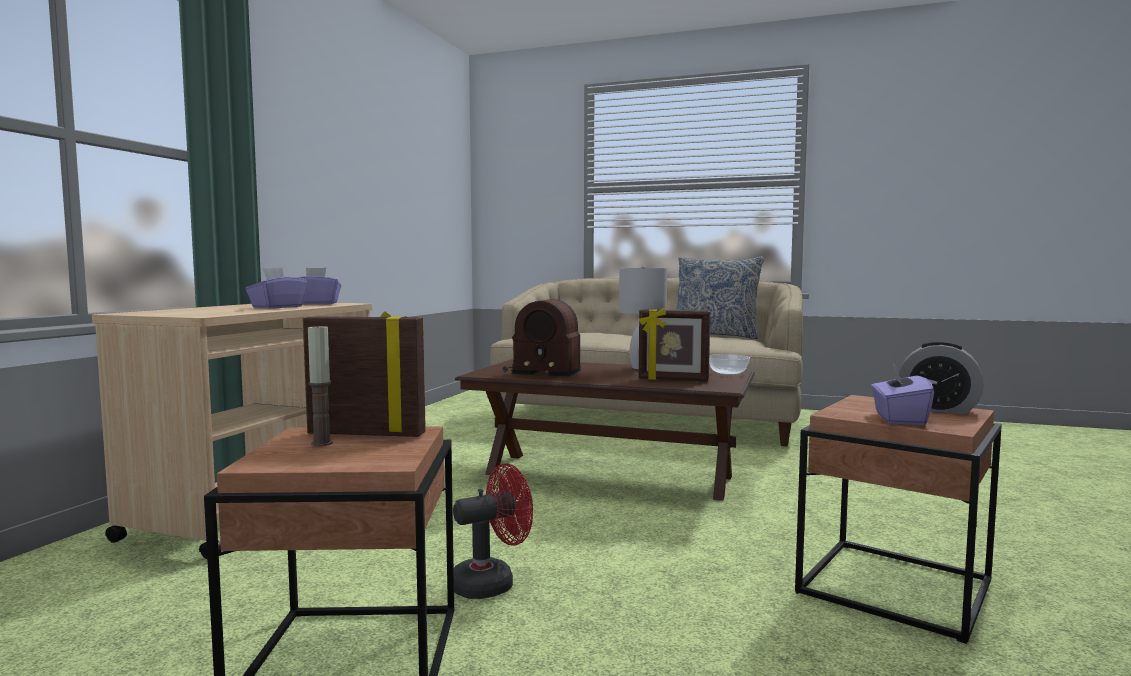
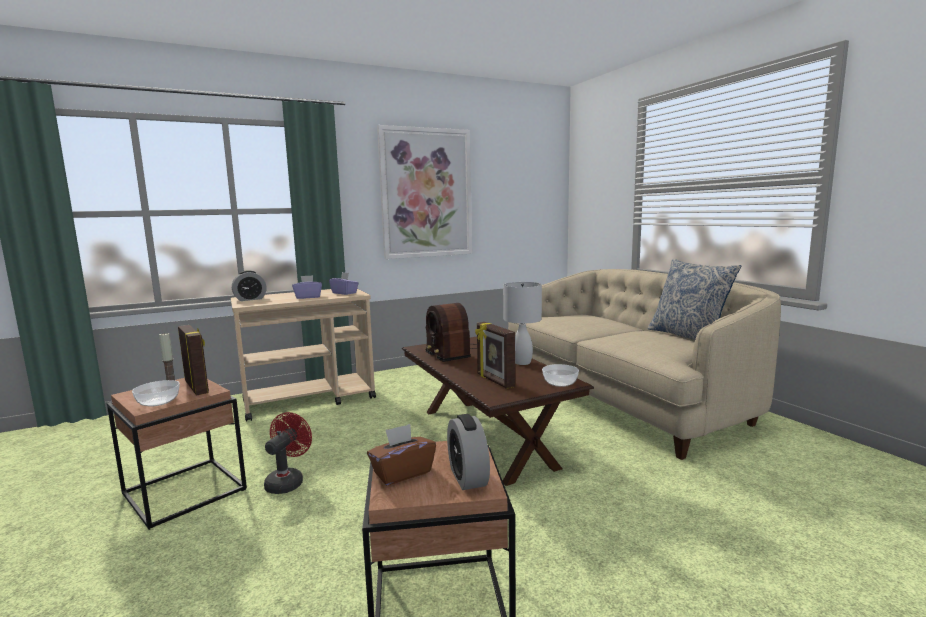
camera: 45 degrees right, 5 degrees up
red fan [453,463,533,599] -> red fan turned 90 degrees counterclockwise [264,412,312,494]
purple tissue box [871,363,934,425] -> brown tissue box [367,424,436,486]
none -> bowl [132,380,180,407]
none -> alarm clock [232,270,267,301]
none -> picture [377,125,472,259]

